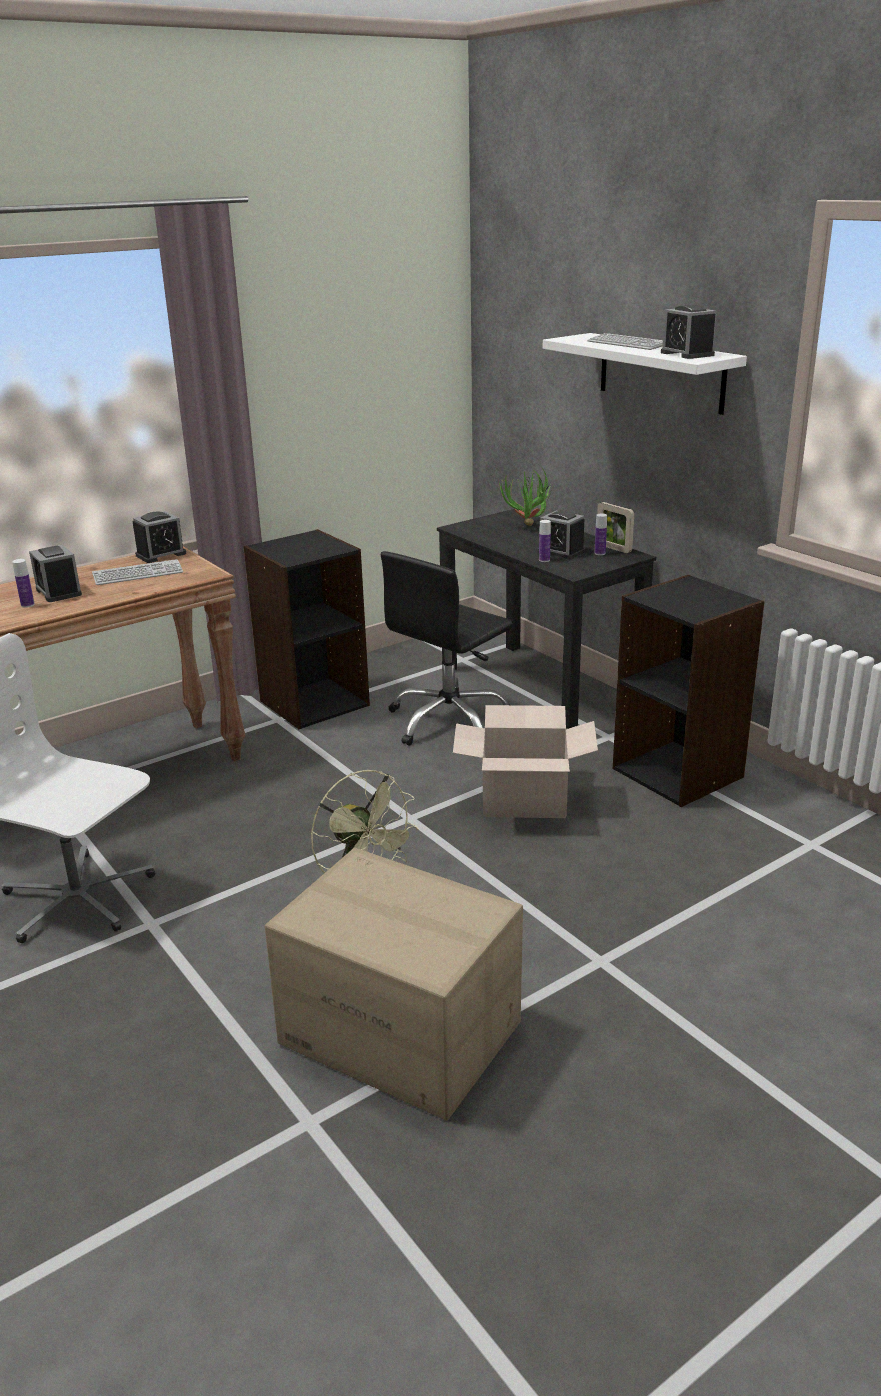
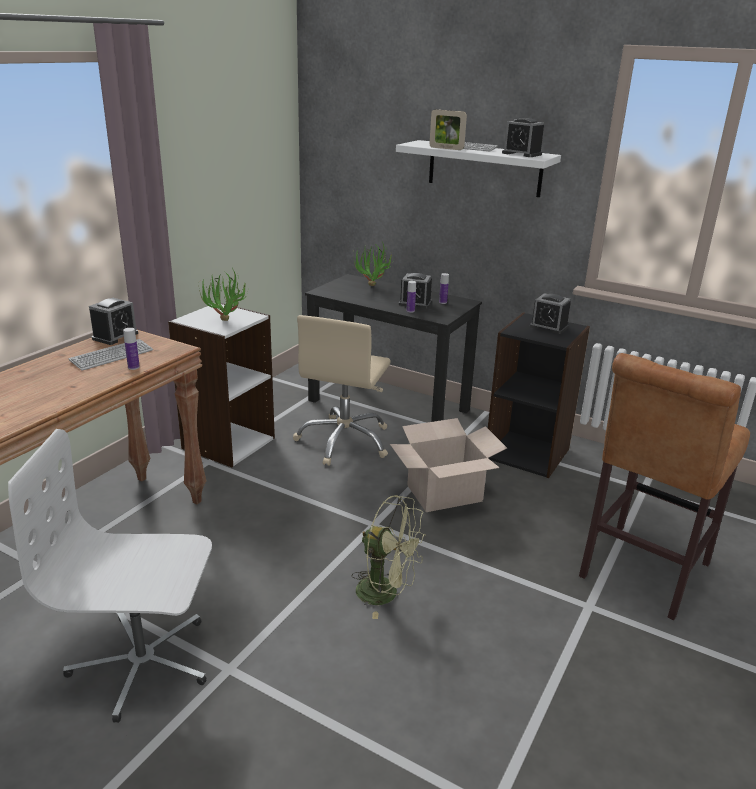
camera: 25 degrees left, 0 degrees up
bottle [12,559,35,608] -> bottle moved to [123,328,140,370]
alarm clock [29,545,82,602] -> alarm clock moved to [530,293,571,334]
black bookcase [244,529,370,729] -> white bookcase [168,303,275,467]
cardboard box [265,848,523,1121] -> none
black office chair [381,551,513,746] -> beige office chair [293,315,391,466]
picture frame [597,502,634,553] -> picture frame moved to [430,109,467,150]
none -> potted plant [199,268,249,321]
none -> brown stool [579,353,750,620]

